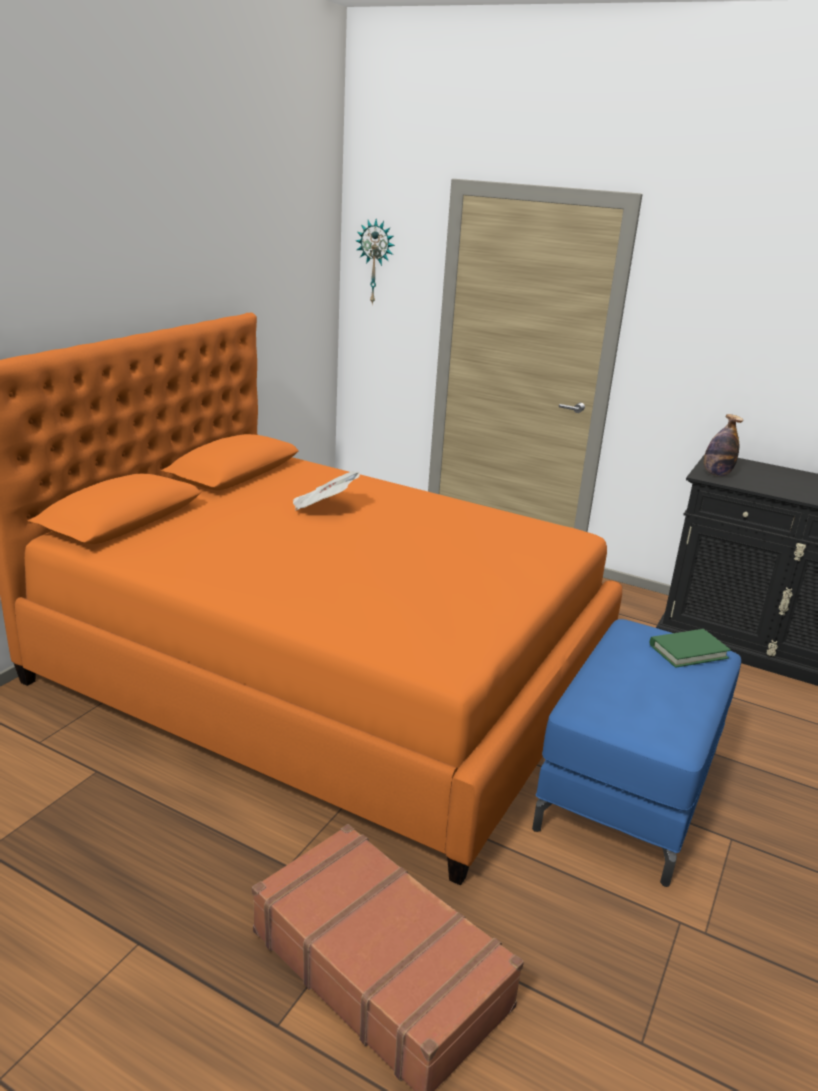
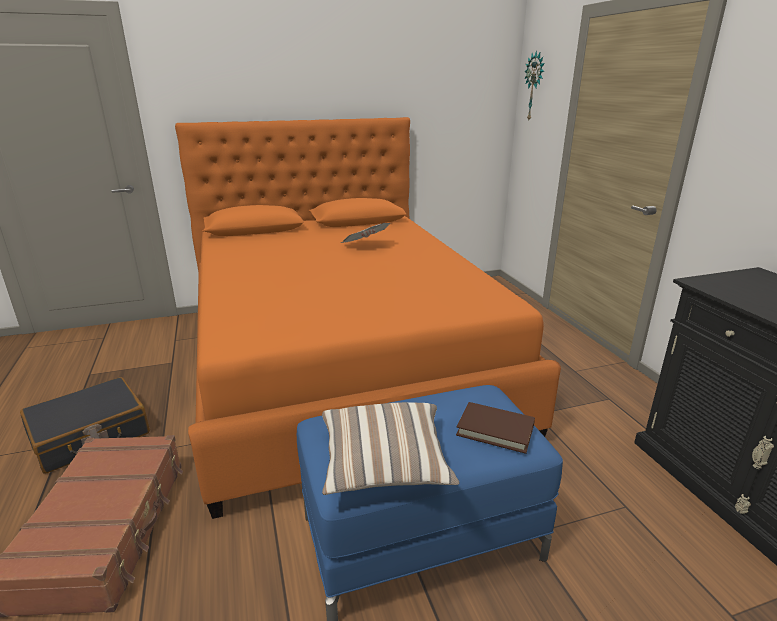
camera: 45 degrees right, 0 degrees up
green book [650,629,731,668] -> brown book [456,402,535,454]
bottle [704,414,743,476] -> none
none -> black suitcase [20,377,150,474]
none -> pillow [322,402,459,495]

